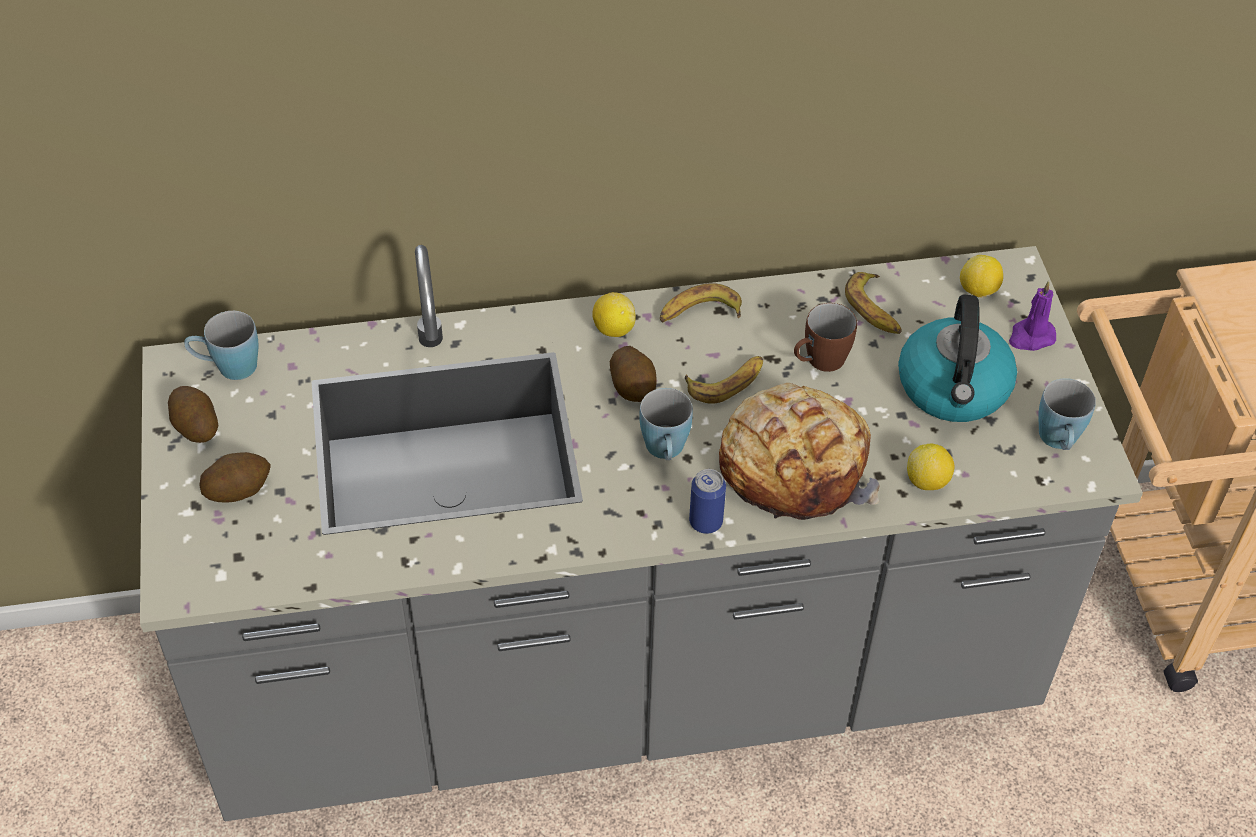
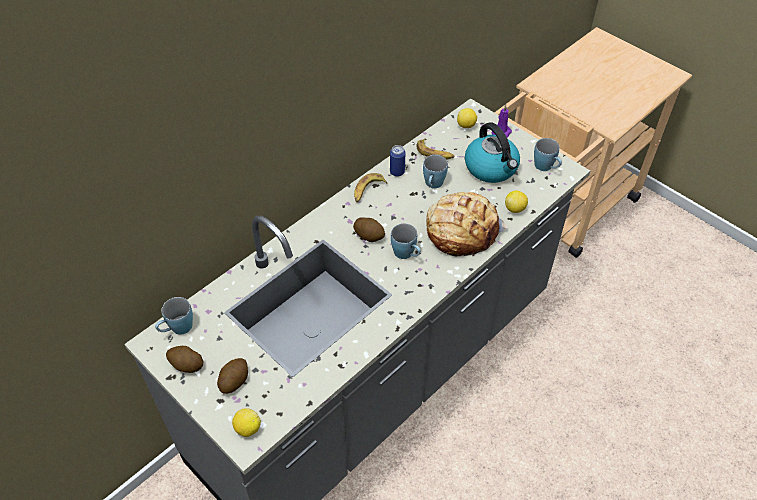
camera: 35 degrees left, 0 degrees up
lemon [592,292,636,337] -> lemon moved to [232,408,261,437]
banana [685,356,763,404] -> none
can [689,469,726,534] -> can moved to [390,145,406,177]
brown mug [794,303,857,372] -> blue mug [423,155,448,188]

